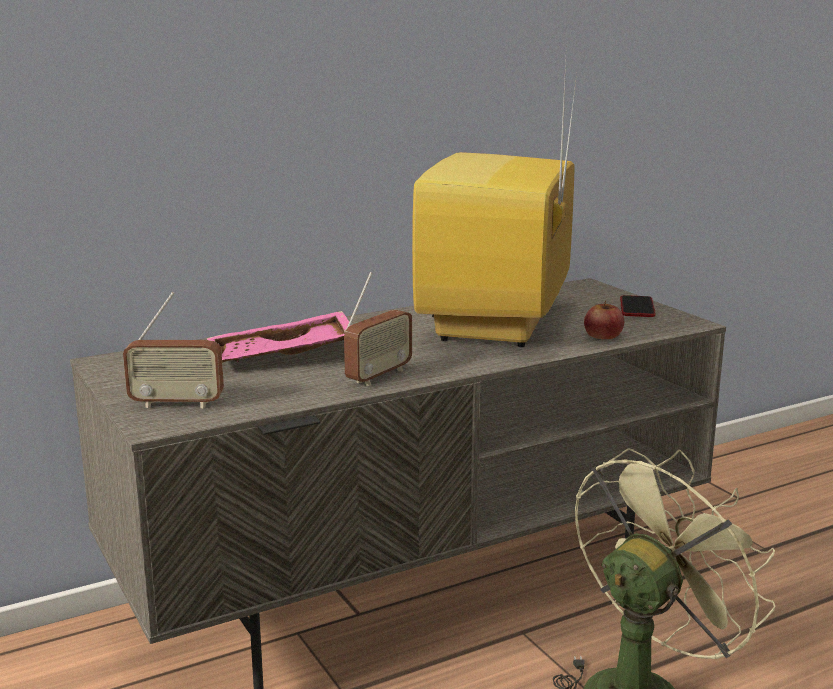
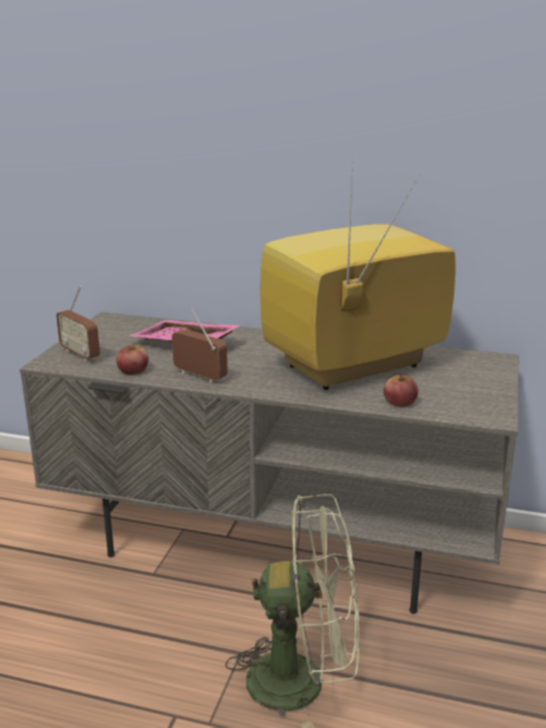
camera: 45 degrees right, 5 degrees up
radio [344,272,412,386] -> radio turned 135 degrees counterclockwise [172,307,228,383]
phone [620,295,656,317] -> none
none -> apple [116,343,149,375]

